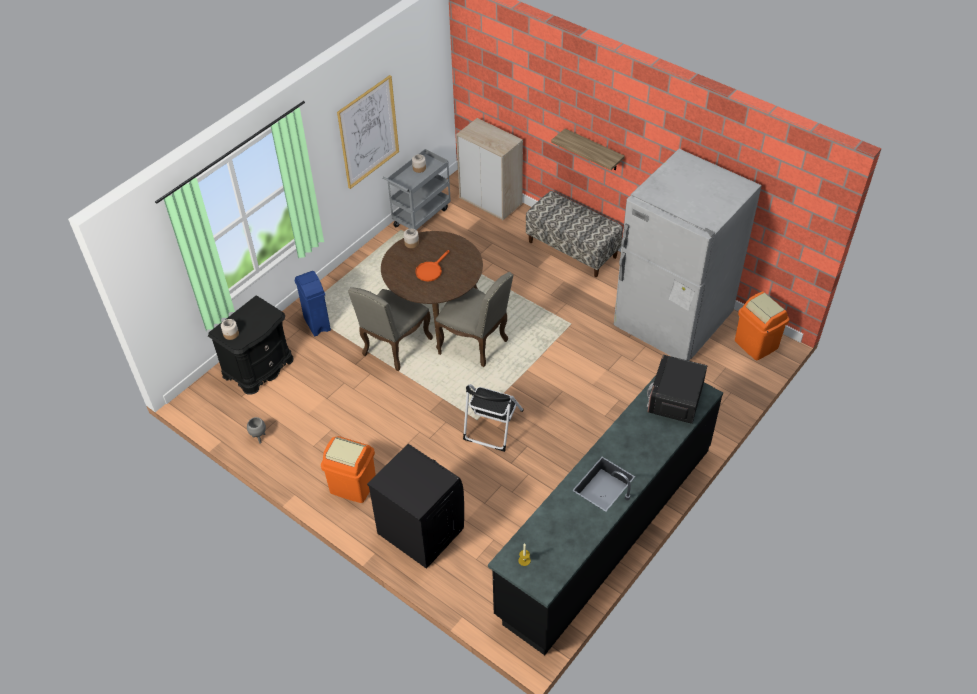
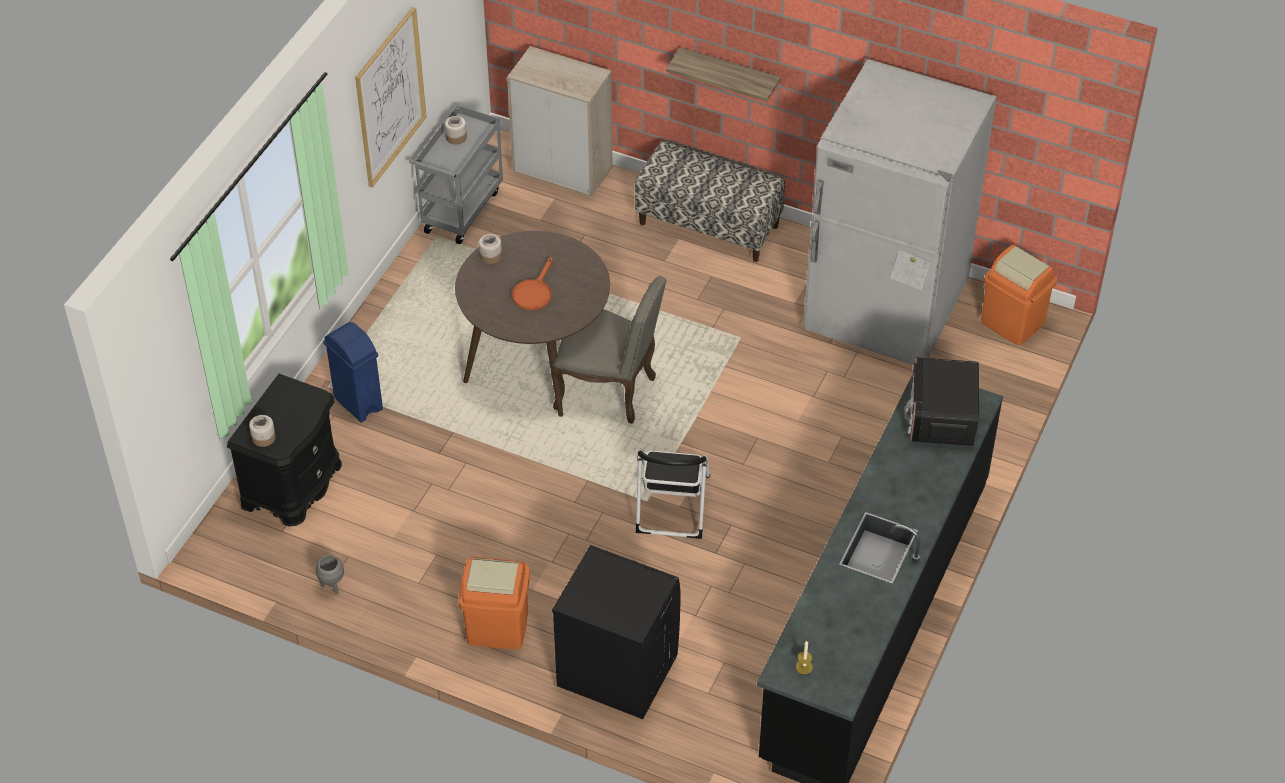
camera: 15 degrees left, 0 degrees up
grey chair [348,287,433,371] -> none

